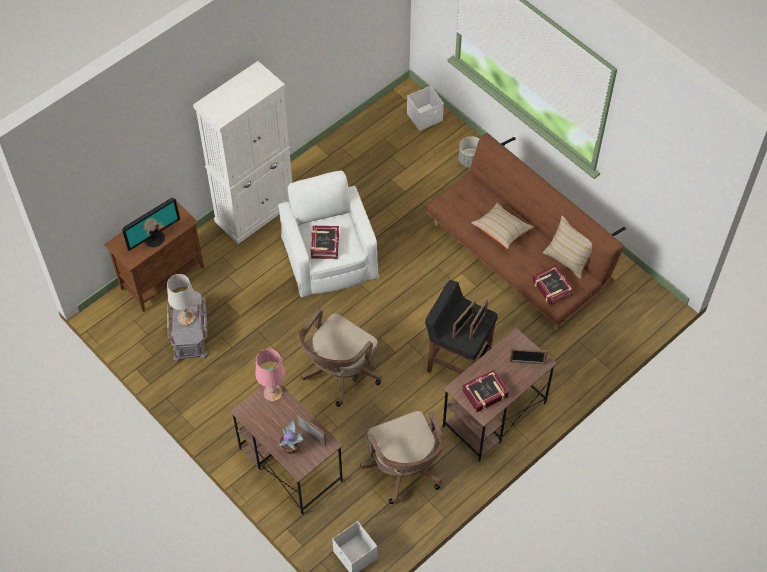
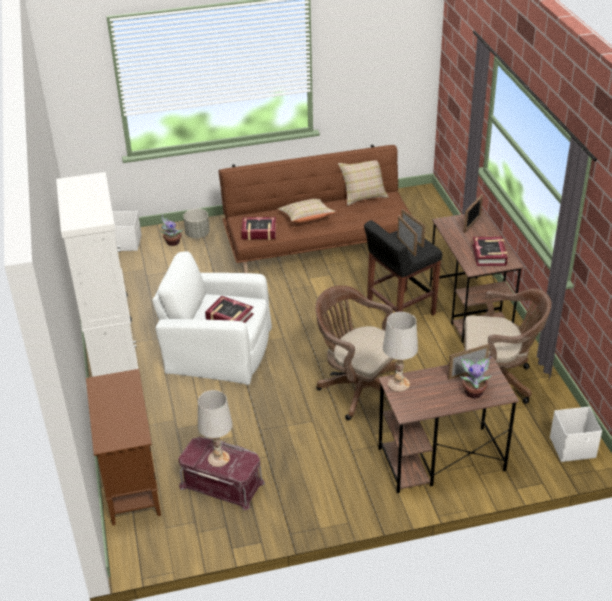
camera: 60 degrees left, 20 degrees down
monitor [122,198,180,251] -> none
grey storage box [167,291,208,362] -> red storage box [178,437,265,511]
pink table lamp [256,349,285,401] -> white table lamp [383,312,418,392]
brown office chair [299,309,382,407] -> brown office chair turned 150 degrees clockwise [315,285,396,421]
book [532,265,574,306] -> book moved to [241,217,276,240]
none -> potted plant [160,215,183,246]

